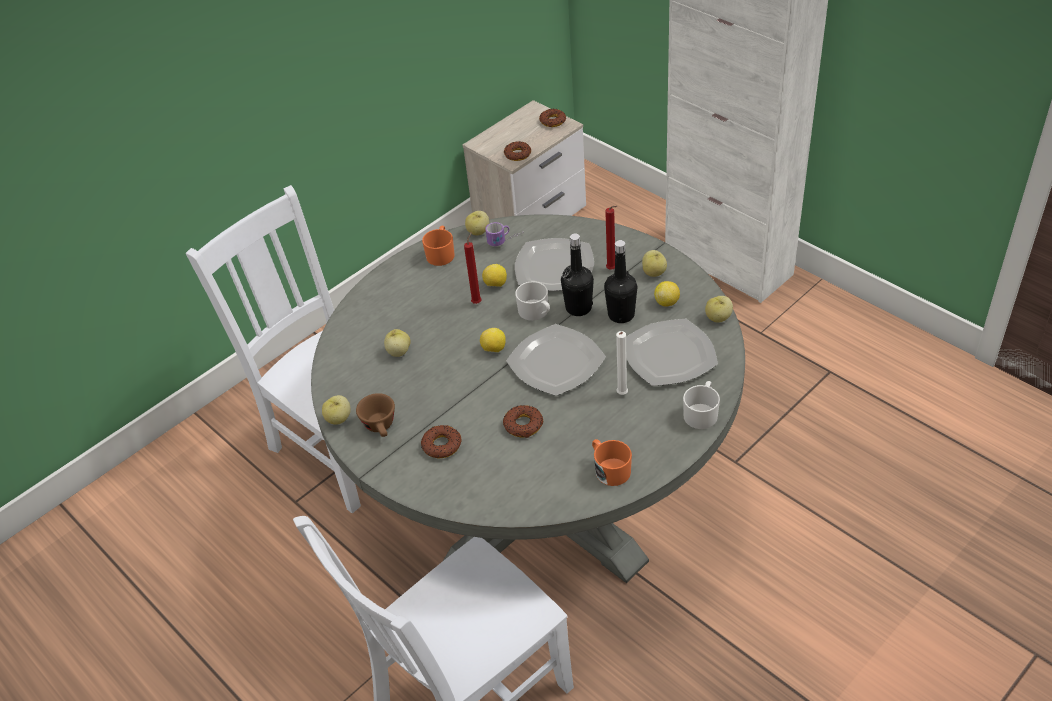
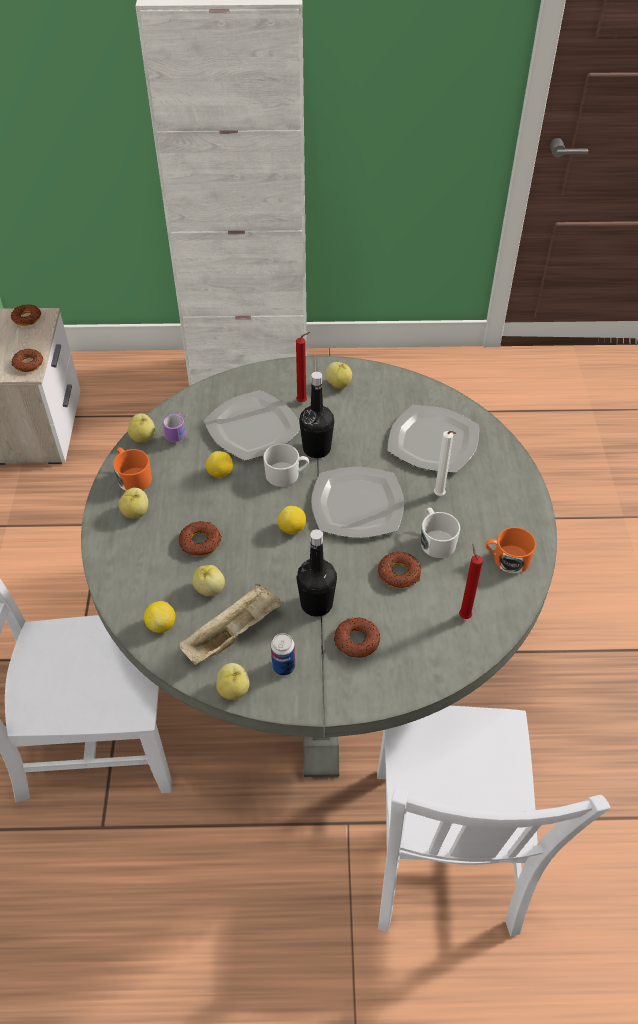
camera: 50 degrees left, 5 degrees up
brown cup [356,393,395,437] -> can [271,633,295,676]
red candle [464,232,482,304] -> red candle moved to [459,544,483,619]
black bottle [604,240,637,323] -> black bottle moved to [297,529,337,617]
lemon [654,281,680,307] -> lemon moved to [144,601,175,633]
white mug [683,381,720,429] -> white mug moved to [421,508,460,558]
apple [705,296,733,323] -> apple moved to [119,488,149,519]
none -> donut [178,521,222,556]
none -> beige tray [179,584,284,665]

